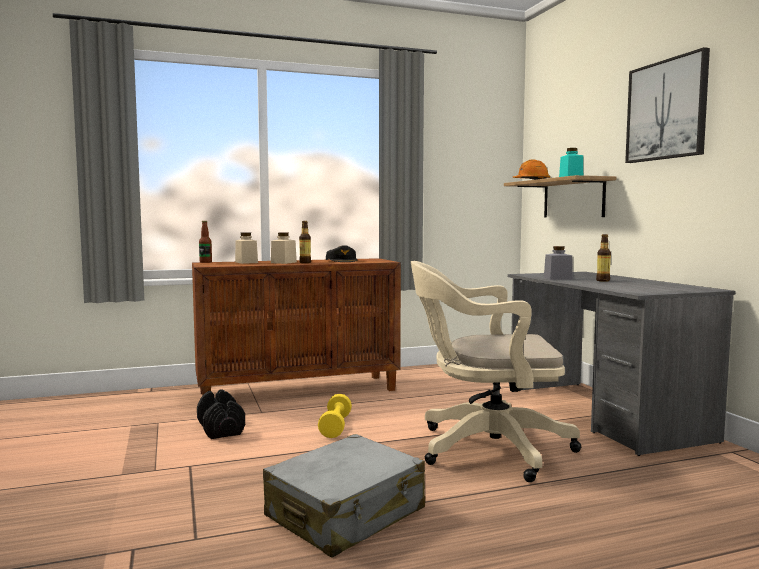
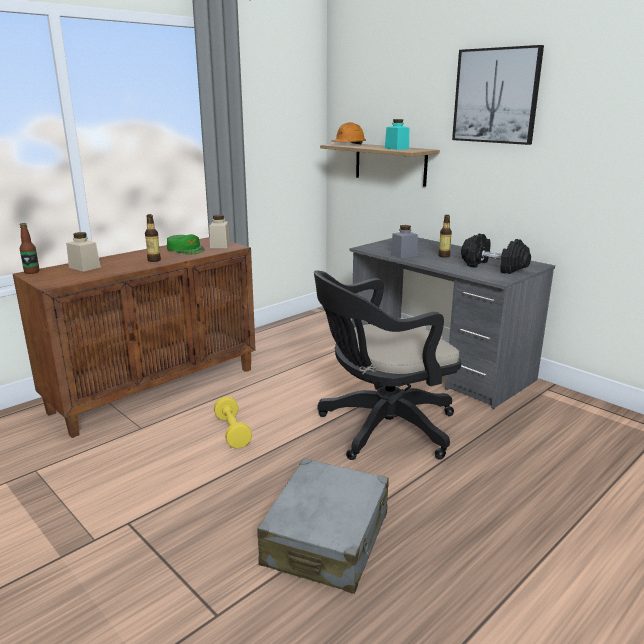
camera: 25 degrees left, 15 degrees up
black dumbbell [197,390,245,439] -> black dumbbell moved to [461,233,531,274]
beige jar [271,233,297,264] -> beige jar moved to [209,215,230,248]
black cap [326,245,357,262] -> green cap [167,234,205,255]
beige office chair [411,261,581,482] -> black office chair [314,270,461,460]

